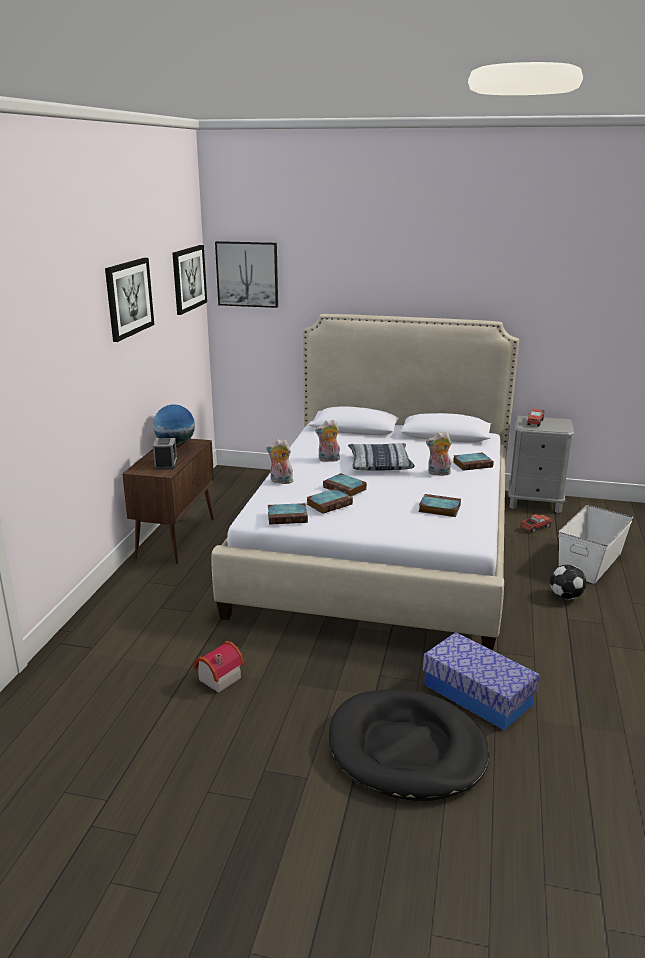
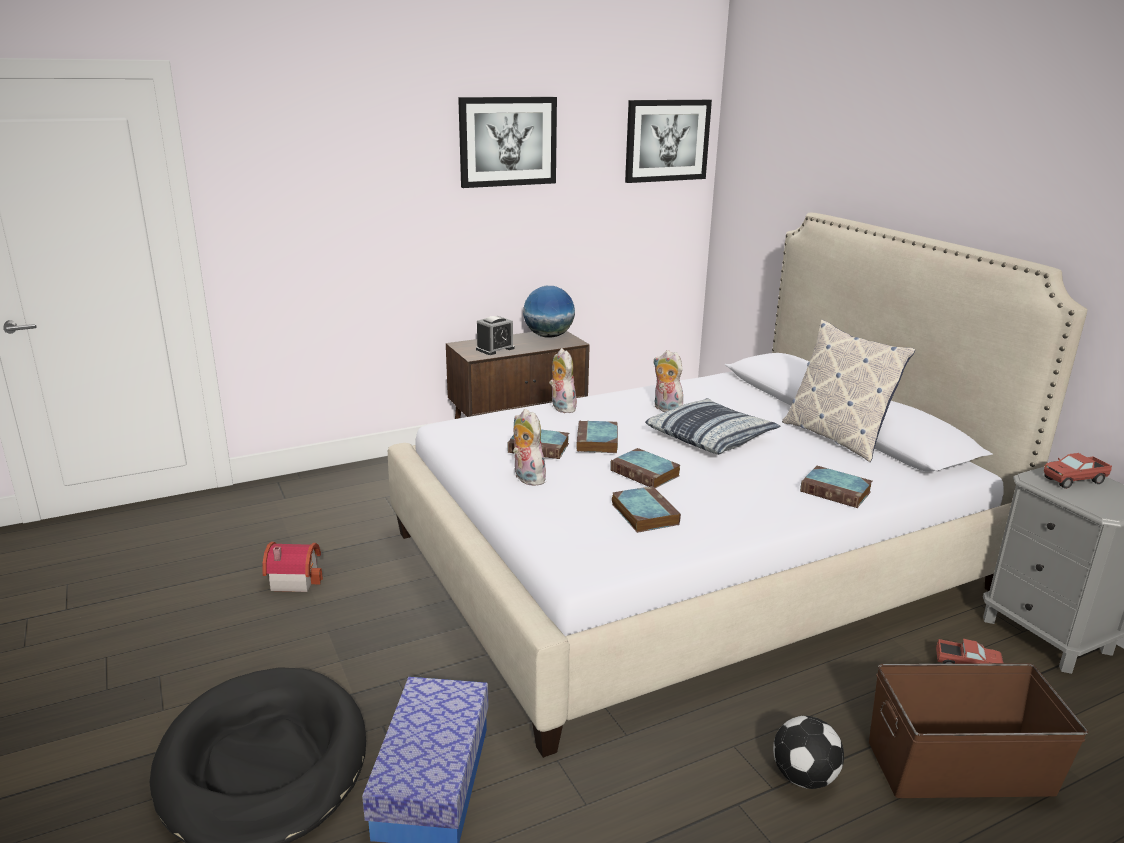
camera: 50 degrees right, 0 degrees up
picture [215,241,278,308] -> none
book [268,503,308,525] -> book moved to [610,448,680,488]
plush toy [426,432,451,476] -> plush toy moved to [513,409,546,486]
white storage box [558,505,633,584] -> brown storage box [869,663,1088,798]
none -> pillow [782,320,915,462]

